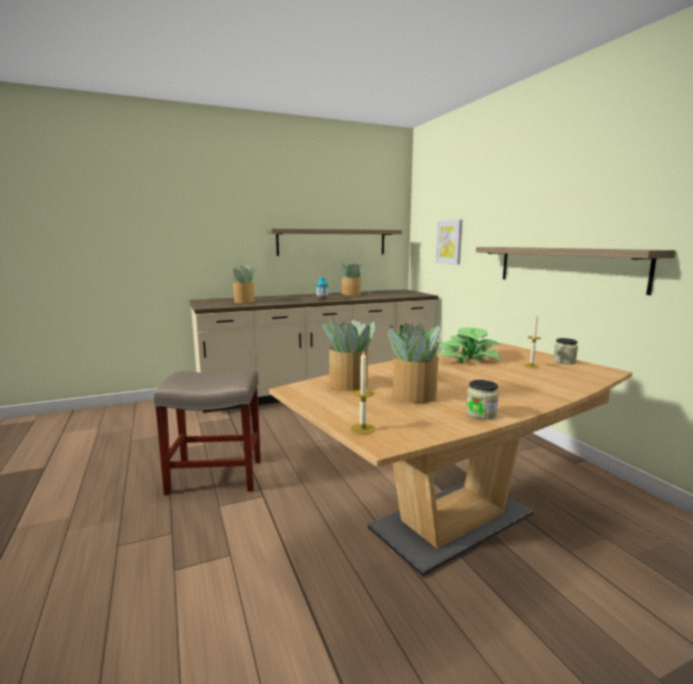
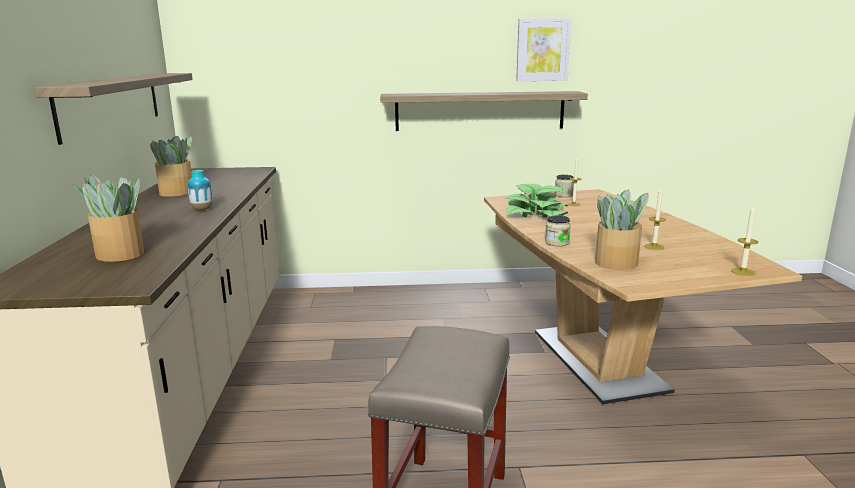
camera: 70 degrees left, 5 degrees up
potted plant [388,323,442,403] -> candle [644,188,666,250]
picture [436,219,462,265] -> picture moved to [516,18,571,81]
jar [466,380,499,419] -> jar moved to [545,215,571,246]

